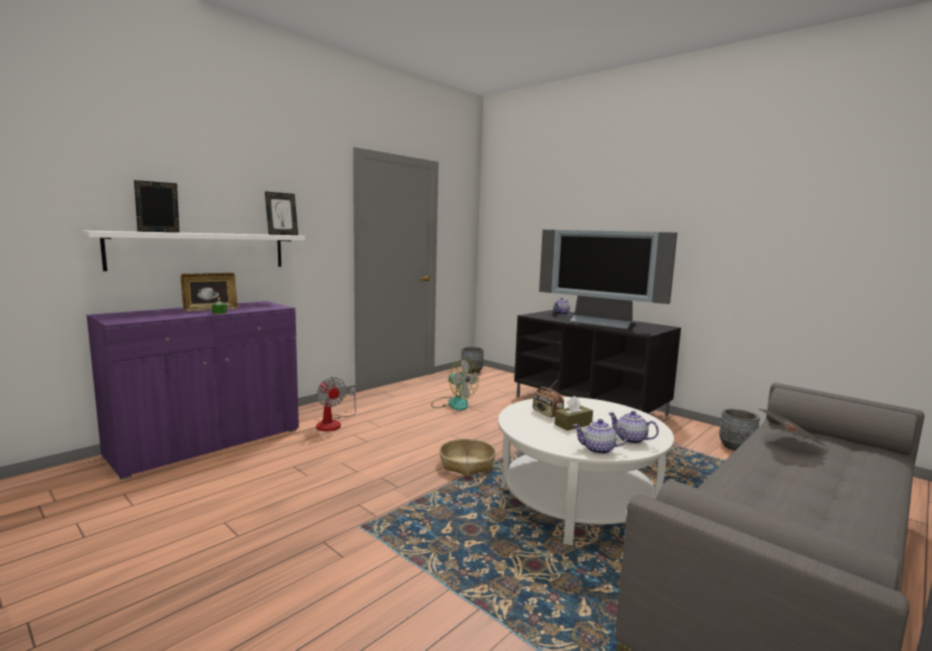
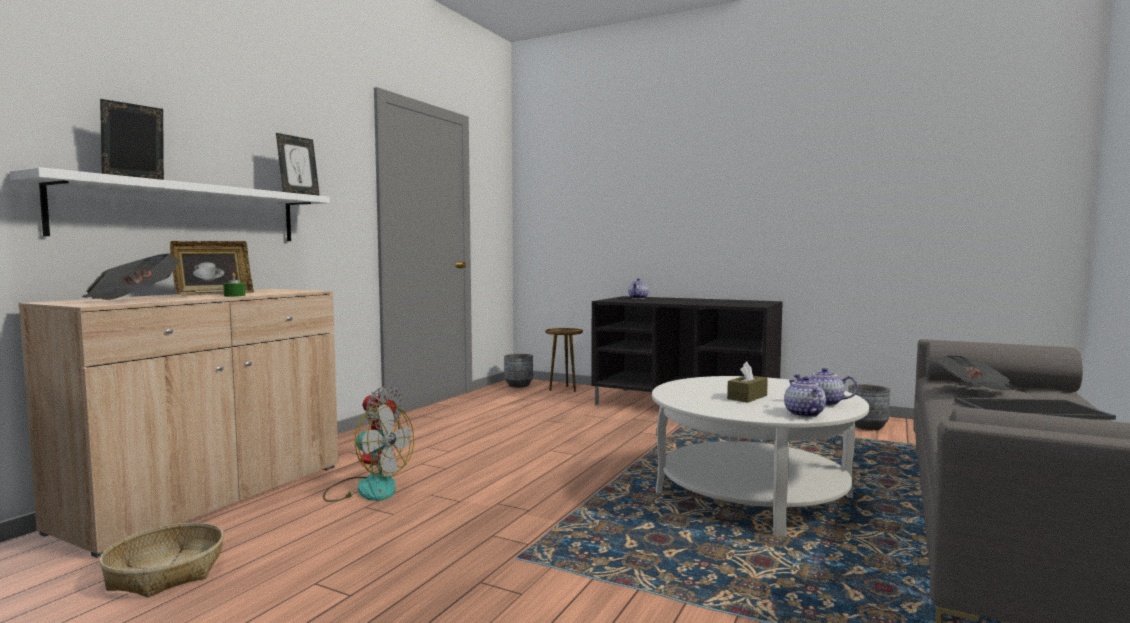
camera: 15 degrees left, 5 degrees down
purple cabinet [87,301,299,480] -> beige cabinet [19,289,338,558]
fan [431,359,479,411] -> fan moved to [323,402,414,502]
basket [439,439,496,476] -> basket moved to [99,523,224,598]
radio [533,380,564,418] -> none
television [539,230,677,329] -> none
teapot [573,419,628,454] -> teapot turned 90 degrees clockwise [784,376,826,417]
none -> newspaper [82,253,180,300]
none -> brown side table [545,328,583,392]
none -> tray [954,398,1116,420]

